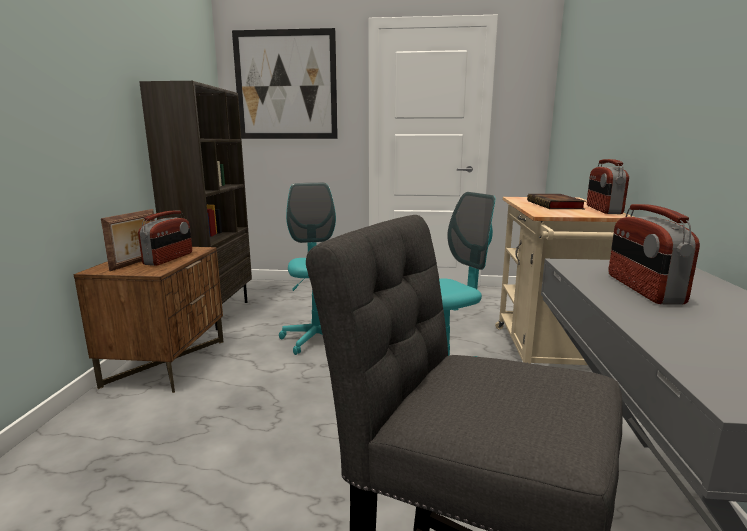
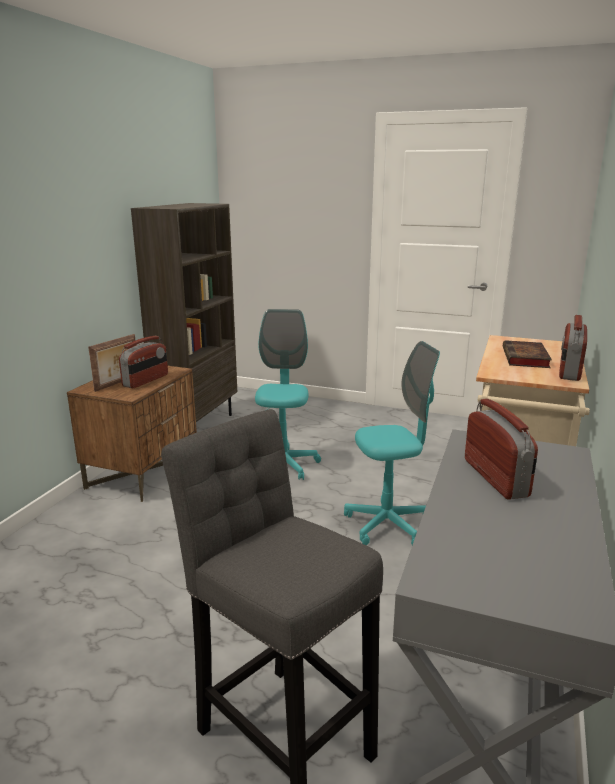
camera: 15 degrees right, 5 degrees up
picture [232,28,338,139] -> none
radio [609,204,700,305] -> radio turned 150 degrees clockwise [465,398,538,500]

